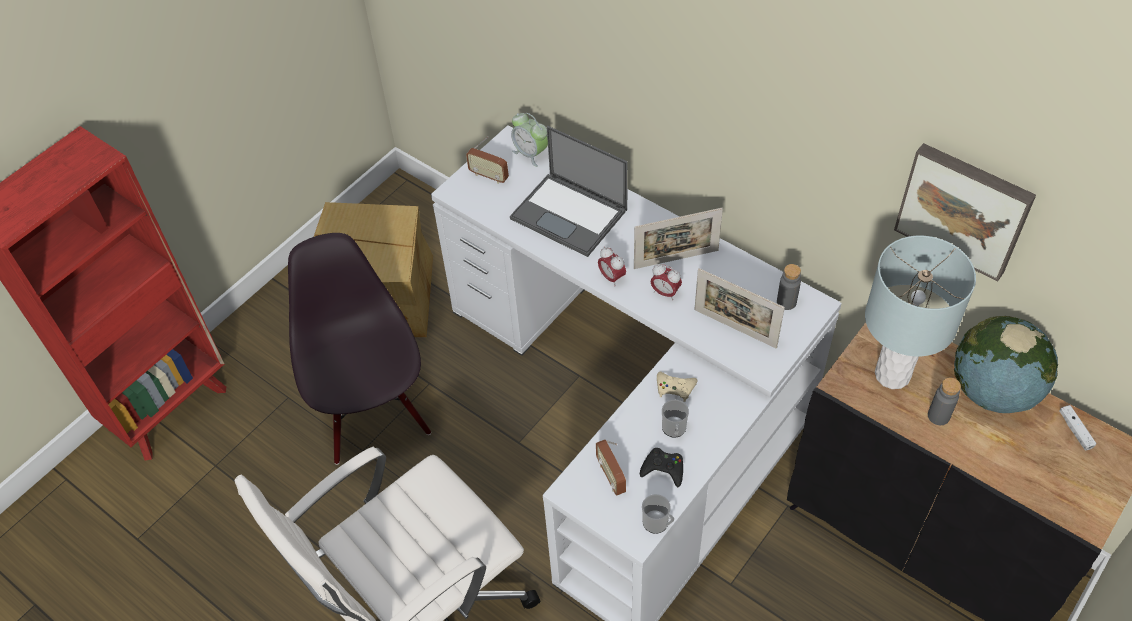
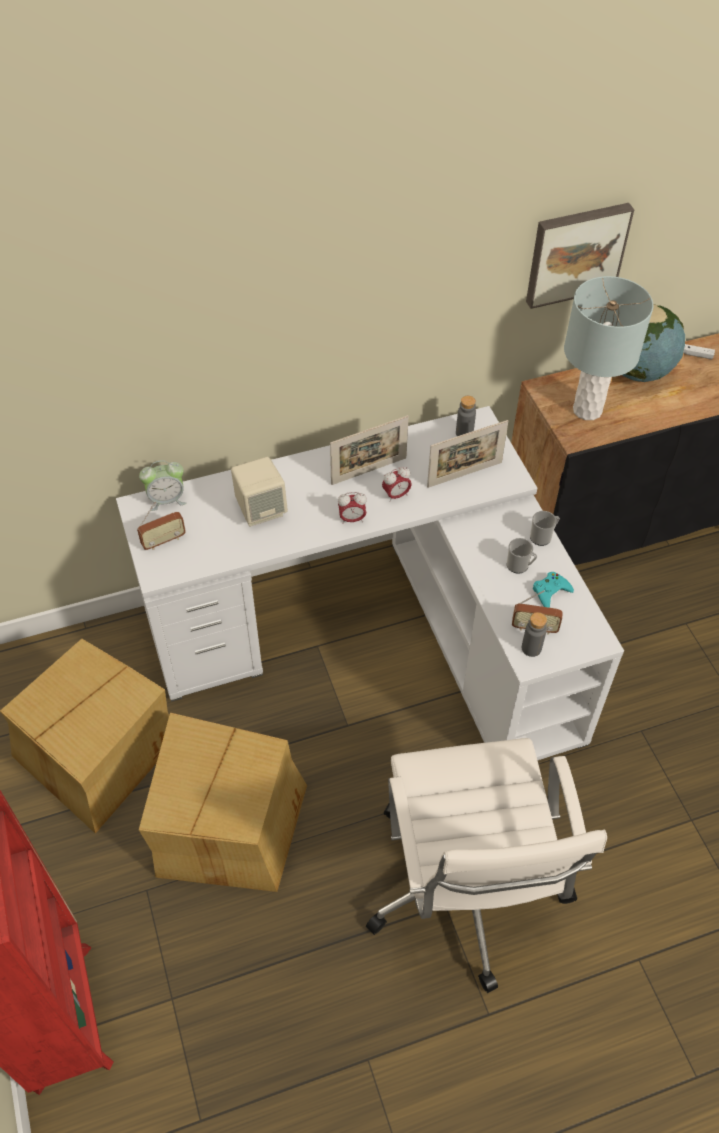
camera: 60 degrees left, 0 degrees up
black chair [288,233,431,465] -> cardboard box [139,713,307,892]
laptop [510,126,628,257] -> beige speaker [231,457,288,527]
picture frame [634,208,723,269] -> picture frame turned 45 degrees clockwise [330,415,409,485]
black game controller [640,448,683,487] -> turquoise game controller [533,572,574,608]
mug [642,494,674,534] -> mug moved to [530,511,560,546]
beige game controller [657,372,697,402] -> none
grey bottle [928,377,961,425] -> grey bottle moved to [522,612,547,657]

